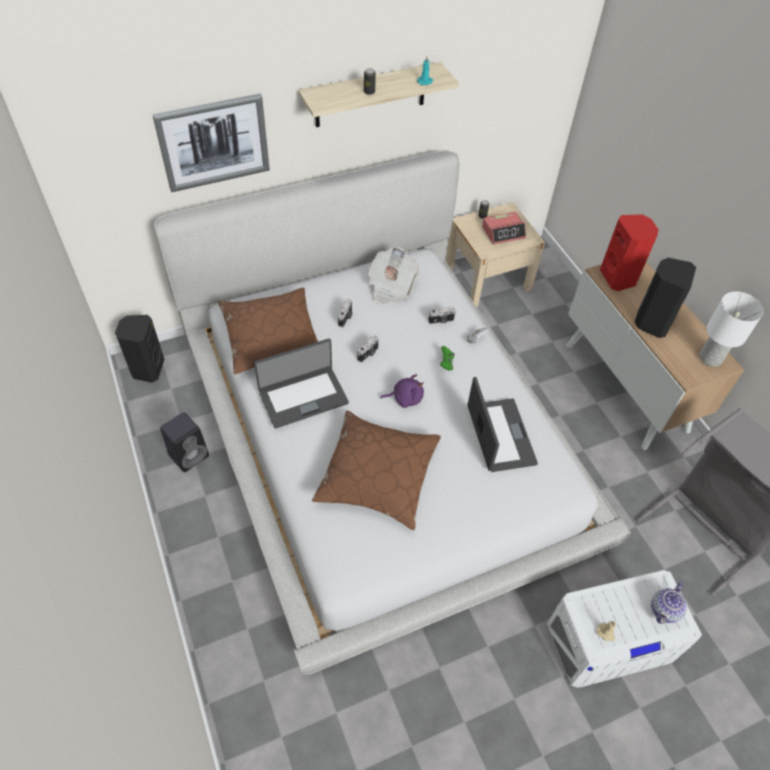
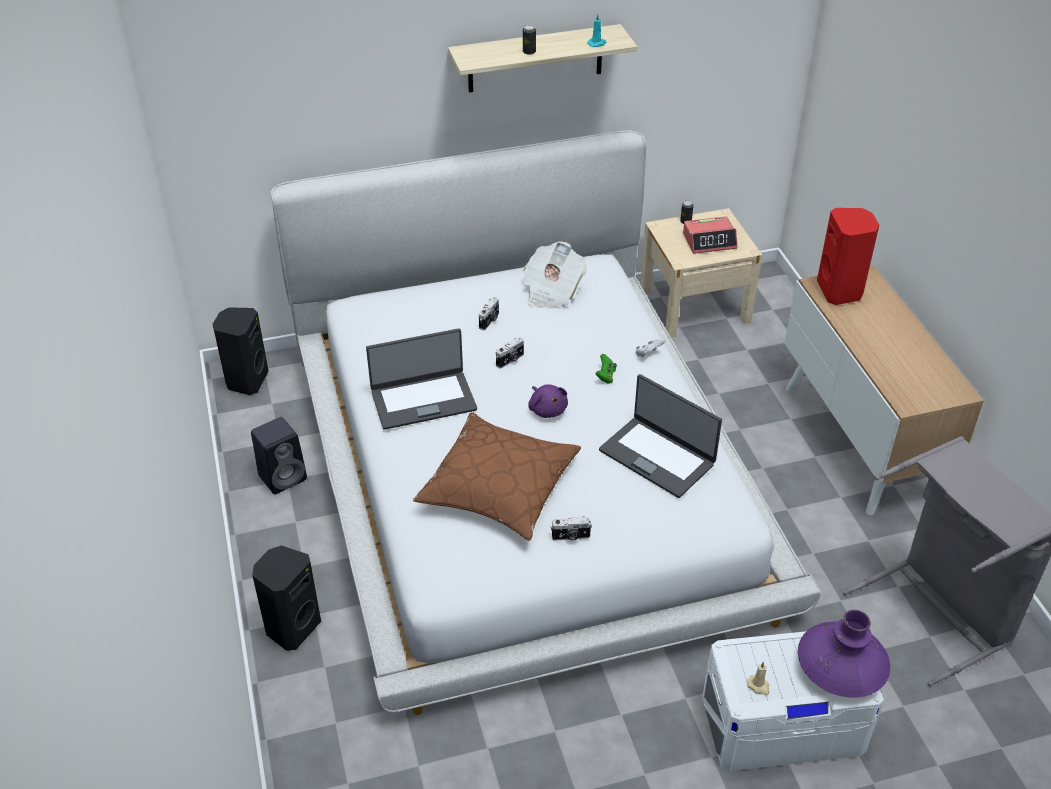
camera: 10 degrees right, 10 degrees down
picture [153,93,270,192] -> none
brown pillow [218,288,318,374] -> none
purple plush toy [380,374,424,408] -> purple plush toy turned 60 degrees clockwise [528,384,568,418]
camera [428,307,456,324] -> camera moved to [551,517,592,541]
laptop [467,377,538,472] -> laptop turned 135 degrees clockwise [599,374,722,498]
black speaker [635,258,696,338] -> black speaker moved to [252,545,321,651]
teapot [651,582,687,624] -> purple vase [798,610,890,698]
white table lamp [699,292,763,367] -> none

